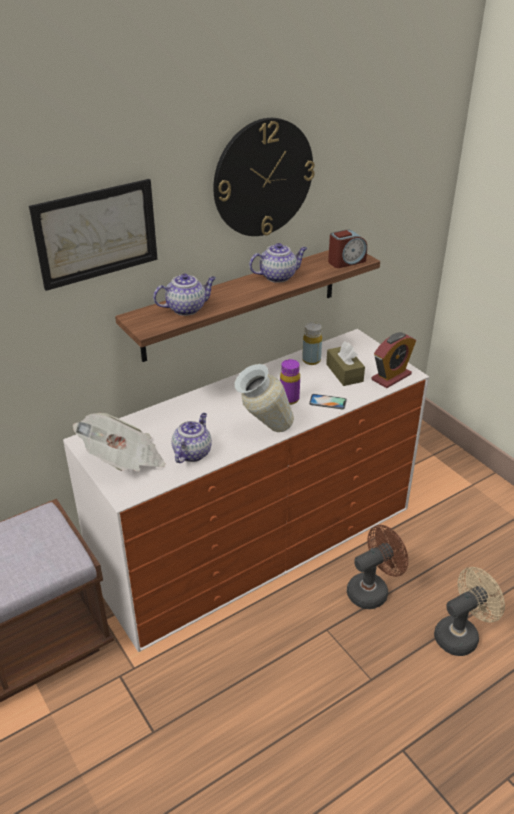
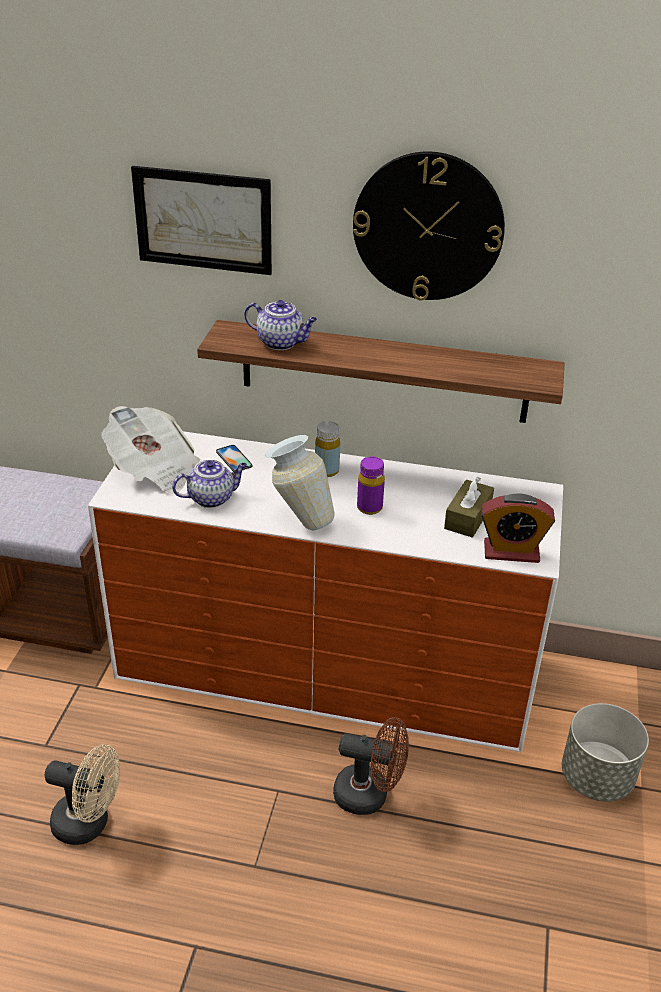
camera: 45 degrees right, 0 degrees up
teapot [249,243,307,283] -> none
yellow bottle [302,322,322,365] -> yellow bottle moved to [315,421,340,477]
phone [309,394,347,409] -> phone moved to [216,445,252,472]
alarm clock [328,230,367,268] -> none
beige fan [434,567,505,656] -> beige fan moved to [44,745,120,845]
none -> grey planter [562,703,649,802]

